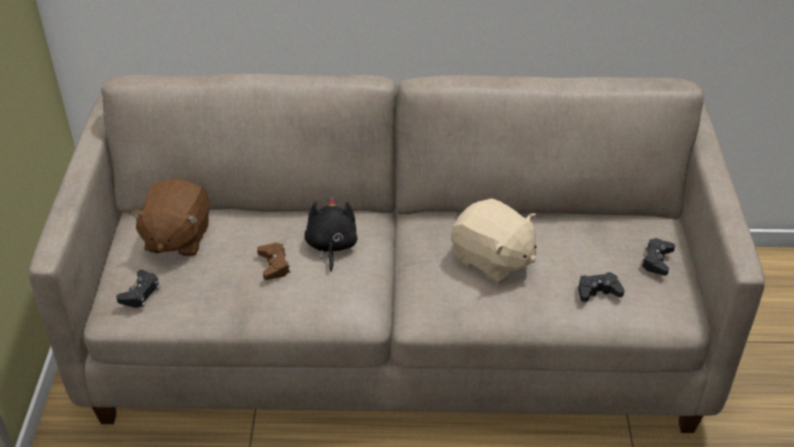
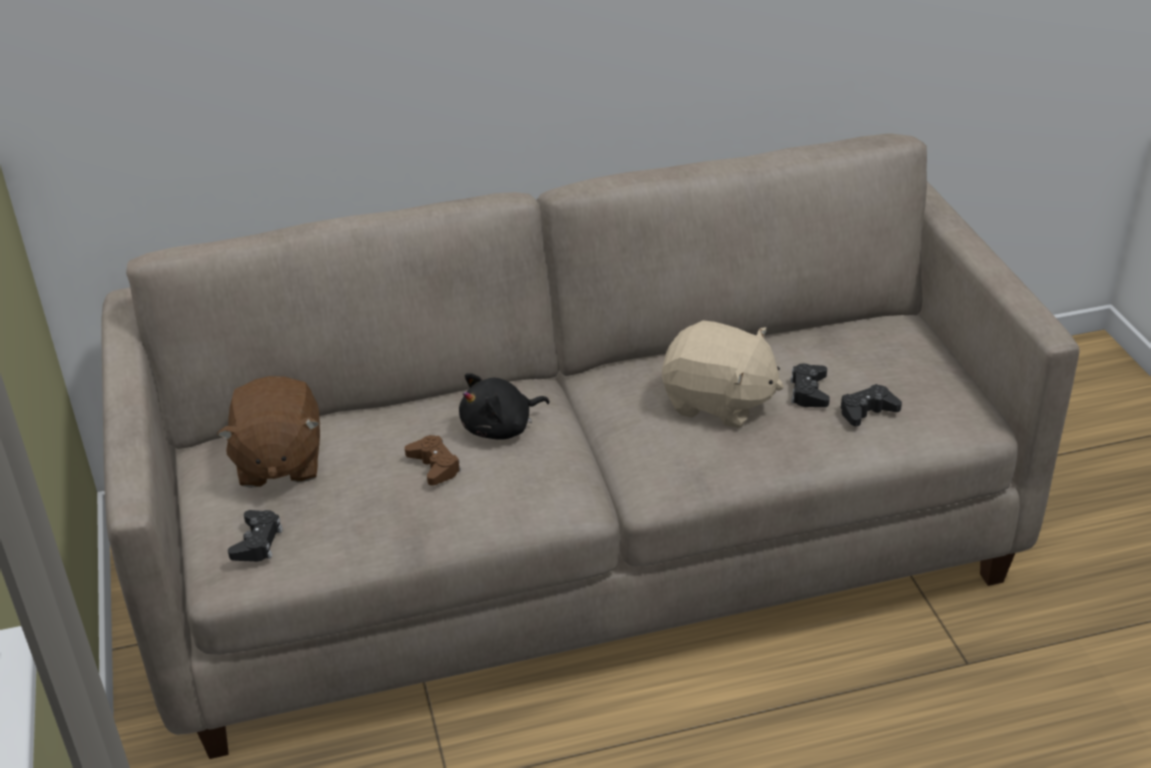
camera: 15 degrees left, 5 degrees down
black plush toy [304,197,358,272] -> black plush toy turned 105 degrees counterclockwise [459,373,550,440]
black game controller [641,238,675,276] -> black game controller moved to [790,363,830,407]

